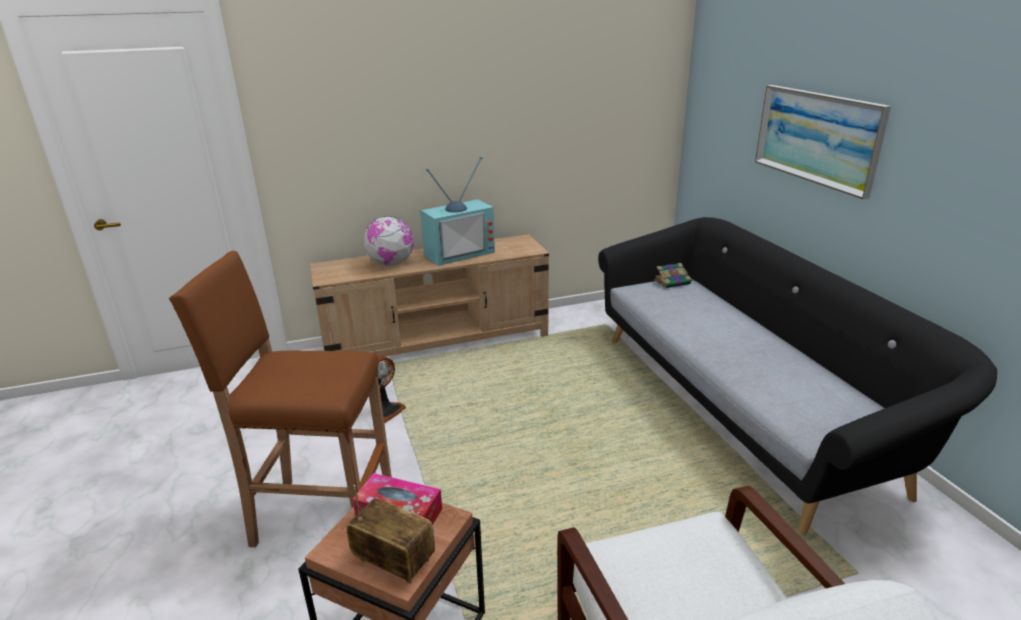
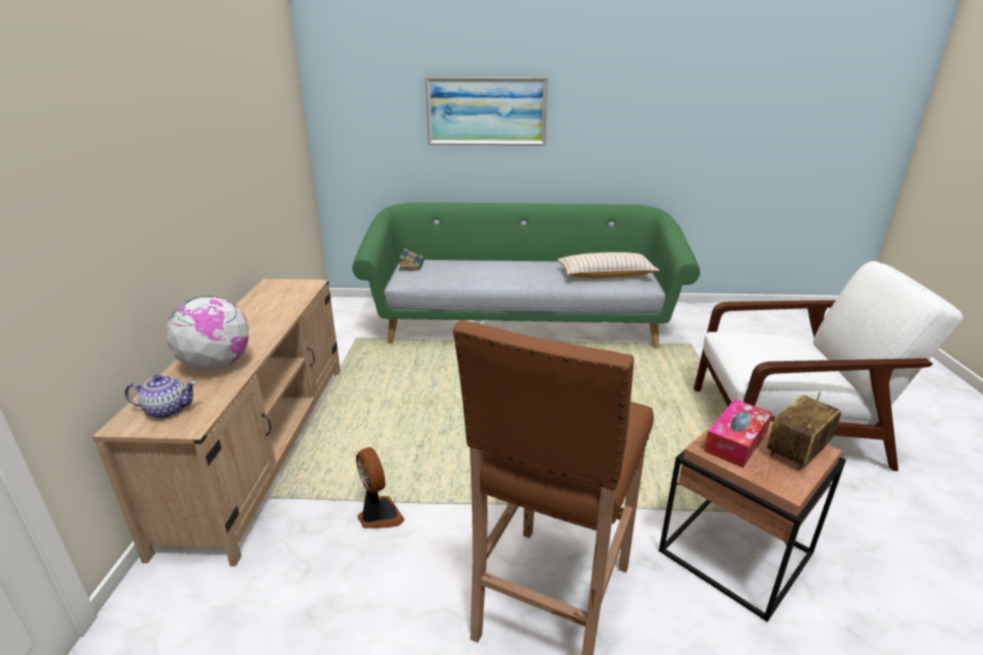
camera: 70 degrees left, 0 degrees up
television [420,156,495,266] -> none
black sofa [598,217,997,535] -> green sofa [352,202,700,349]
none -> teapot [125,375,197,419]
none -> beige pillow [557,252,660,278]

